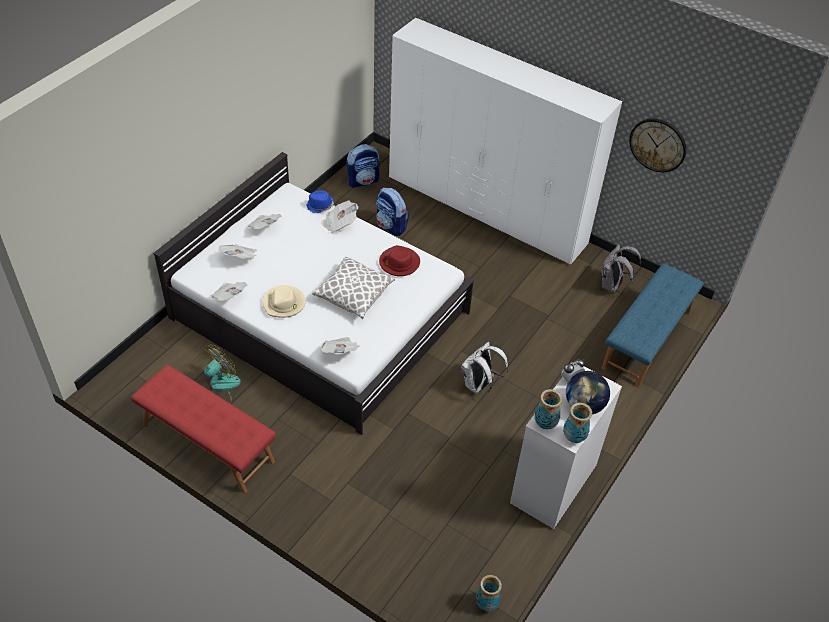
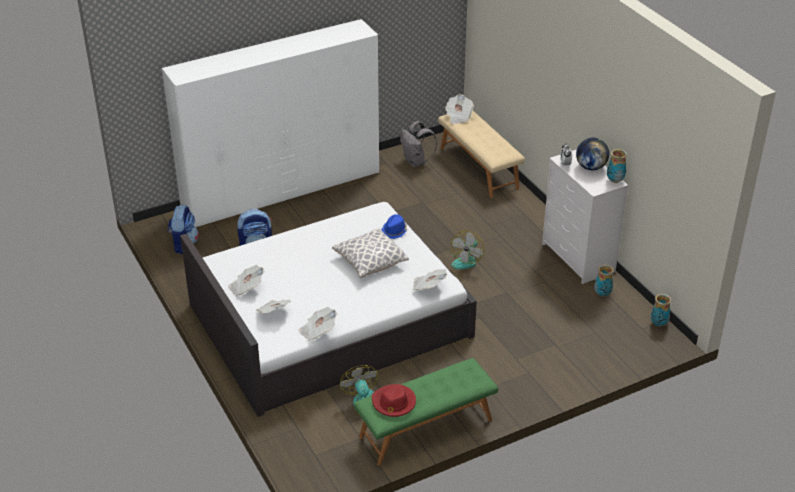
camera: 60 degrees left, 10 degrees down
red bench [131,365,276,494] -> green bench [354,358,498,466]
beige hat [263,285,306,318] -> none
blue hat [306,190,334,213] -> blue hat moved to [381,214,407,239]
newspaper [321,201,359,233] -> newspaper moved to [445,94,474,124]
red hat [379,245,420,276] -> red hat moved to [372,384,416,417]
white backpack [461,342,508,395] -> fan [450,231,484,269]
vase [534,389,562,430] -> vase moved to [594,265,614,297]
blue bench [602,263,704,388] -> beige bench [438,111,525,198]
wall clock [629,119,686,172] -> none

